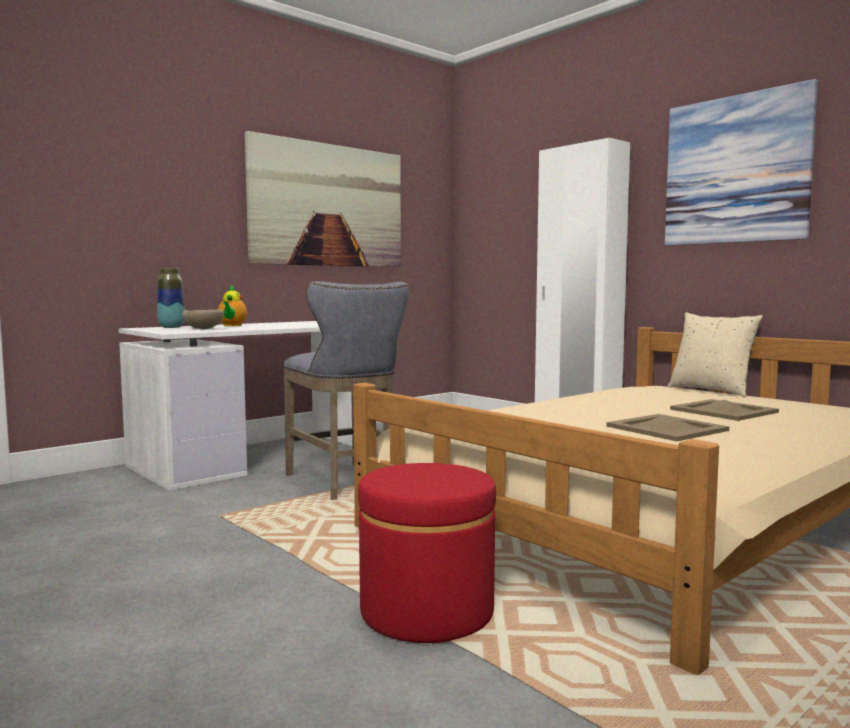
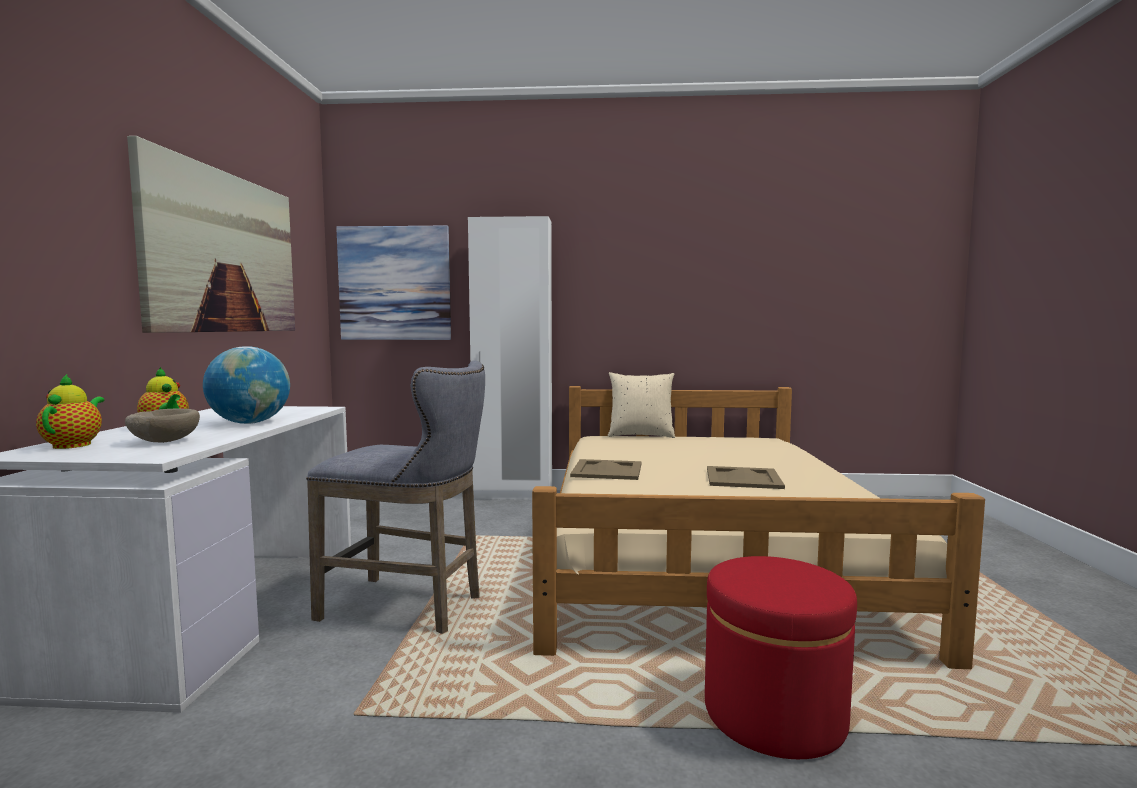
camera: 45 degrees left, 0 degrees up
vase [157,268,185,328] -> teapot [36,374,104,449]
picture [665,79,818,246] -> picture moved to [336,225,451,340]
beige tray [670,399,779,421] -> beige tray moved to [570,459,641,480]
none -> globe [203,346,290,424]

